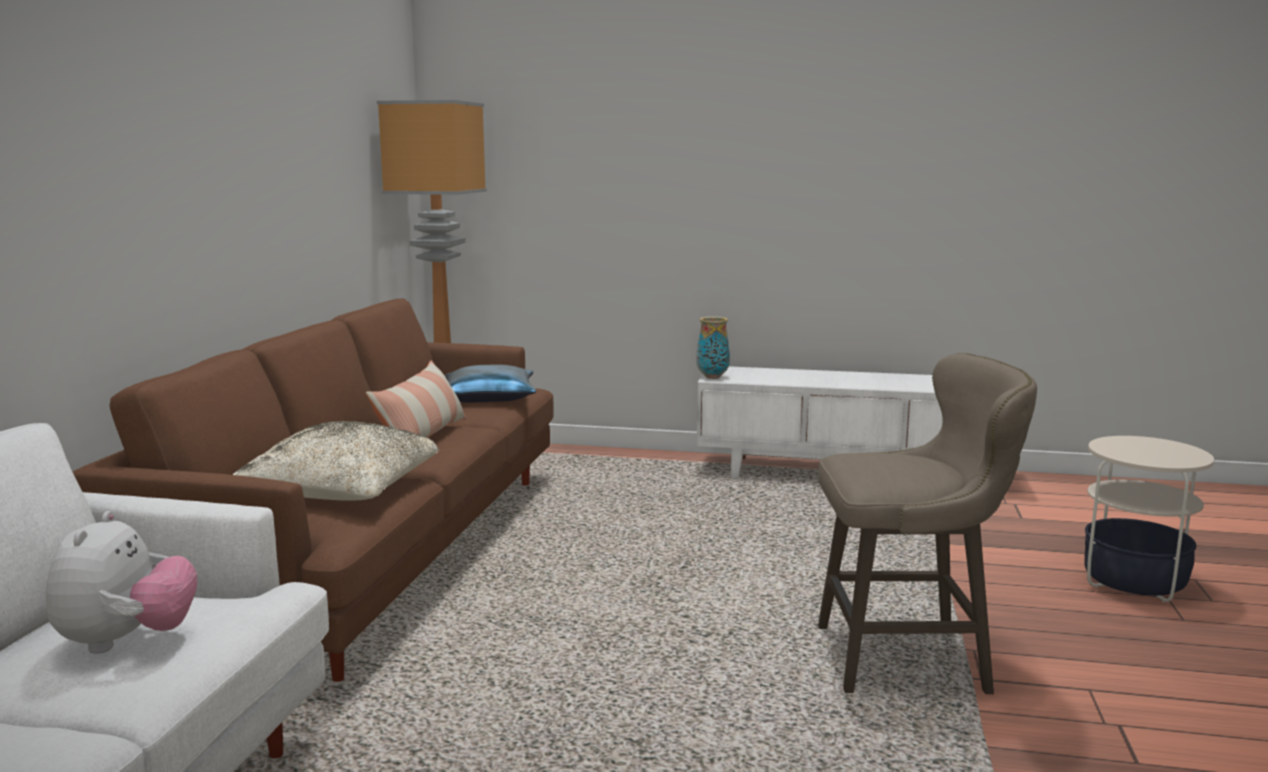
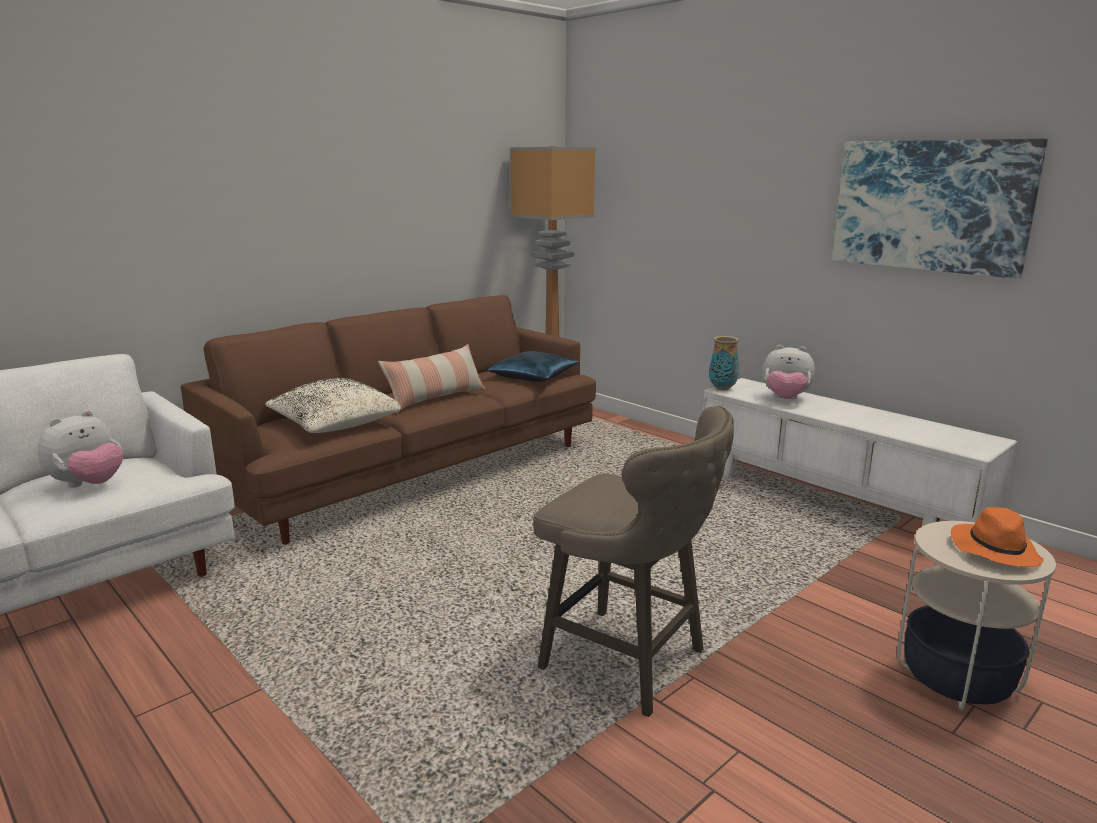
camera: 35 degrees right, 5 degrees up
none -> plush toy [763,345,815,399]
none -> picture [833,138,1048,279]
none -> orange hat [951,507,1044,567]

